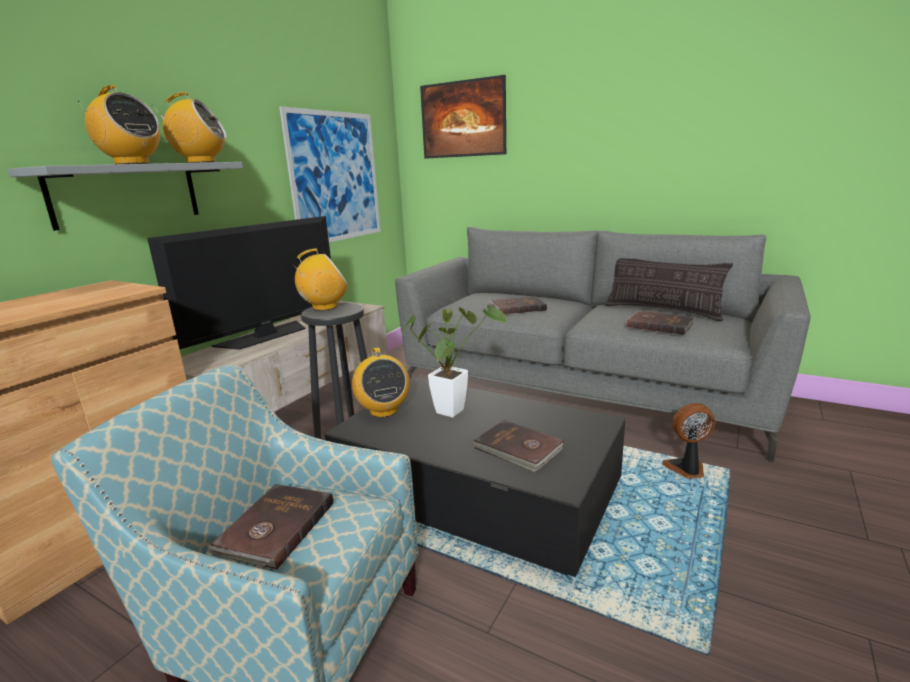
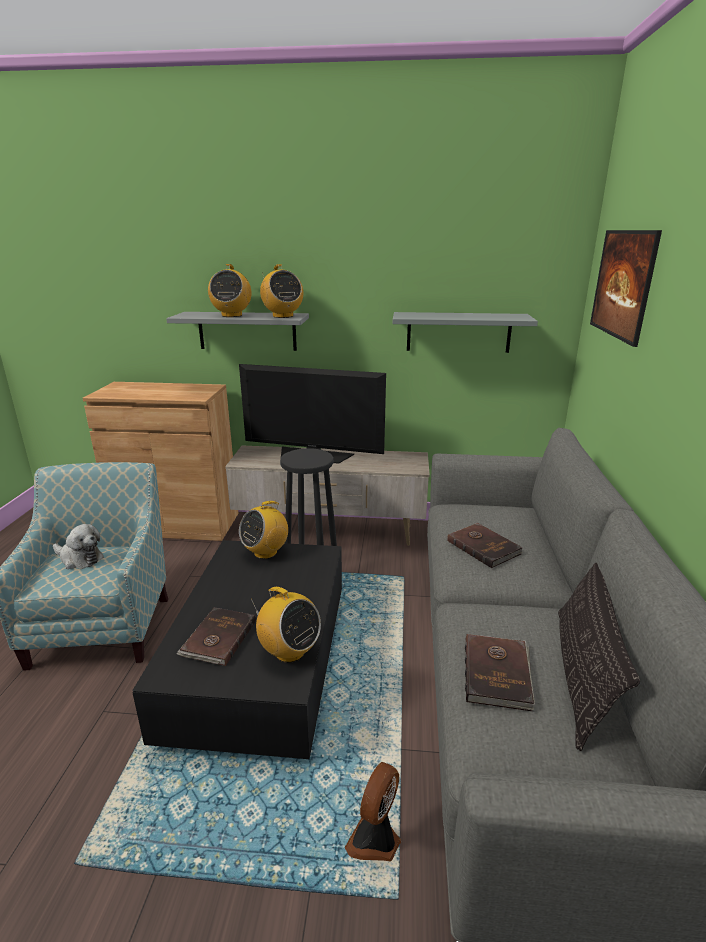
camera: 65 degrees right, 5 degrees up
brown book [206,484,333,570] -> plush toy [53,524,104,569]
picture [279,106,380,242] -> grey shelf [392,312,538,353]
radio [295,249,348,311] -> radio moved to [251,587,321,663]
potted plant [402,304,507,417] -> none
fan [662,403,715,479] -> fan turned 120 degrees counterclockwise [345,762,401,861]

